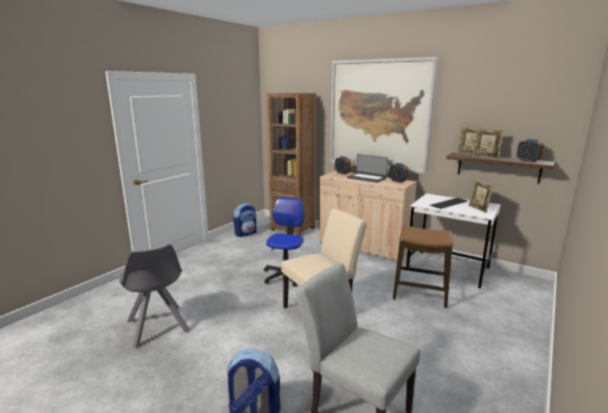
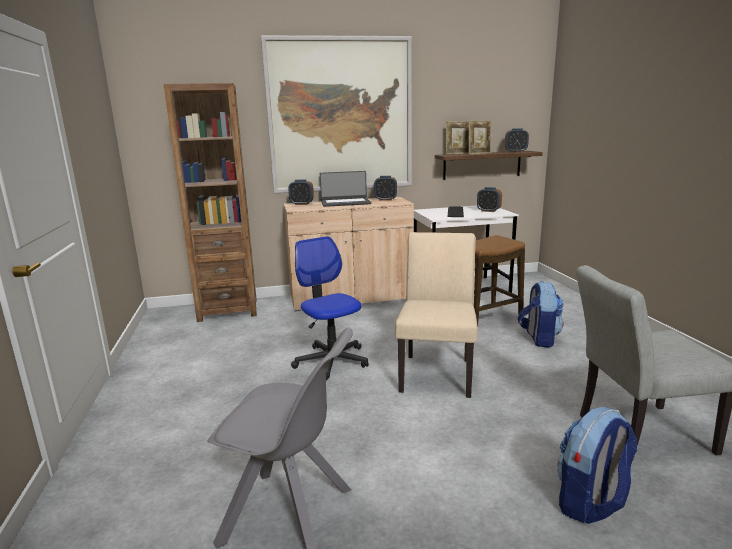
camera: 45 degrees left, 0 degrees up
backpack [233,203,257,237] -> backpack moved to [518,281,563,348]
picture frame [468,179,493,213] -> alarm clock [477,187,502,212]

